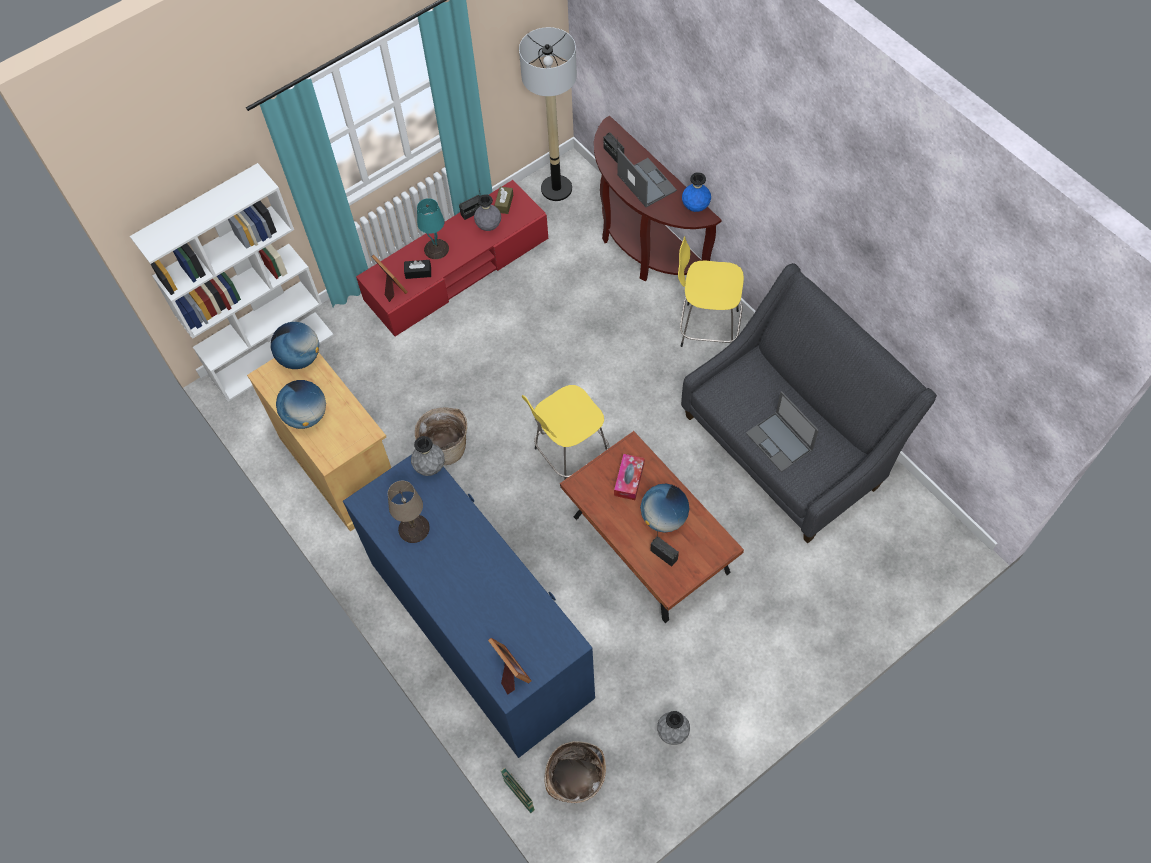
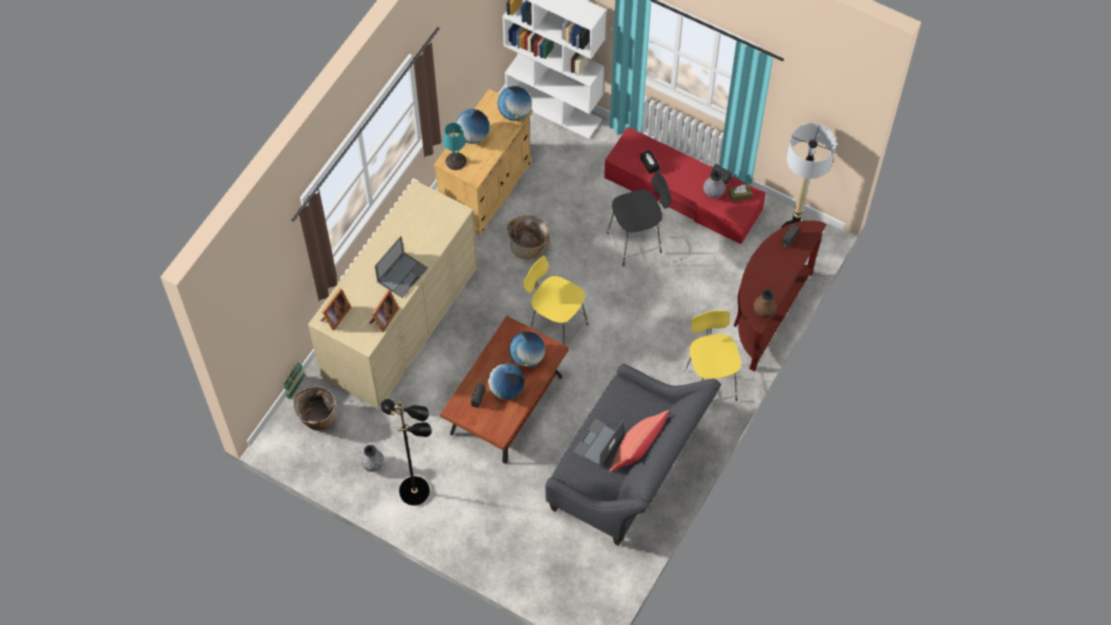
camera: 65 degrees right, 0 degrees up
blue dresser [343,454,595,758] -> beige dresser [308,180,478,409]
picture frame [372,255,407,302] -> picture frame moved to [369,290,399,332]
beige table lamp [388,481,430,543] -> none
grey vase [411,436,445,476] -> none
turquoise table lamp [417,198,449,259] -> turquoise table lamp moved to [443,123,467,170]
tissue box [614,454,645,500] -> globe [509,331,545,367]
laptop [617,148,677,207] -> laptop moved to [375,236,428,298]
blue vase [682,172,711,212] -> brown vase [754,289,778,318]
none -> black floor lamp [380,399,431,506]
none -> black stool [607,170,672,266]
none -> red pillow [610,410,669,472]

